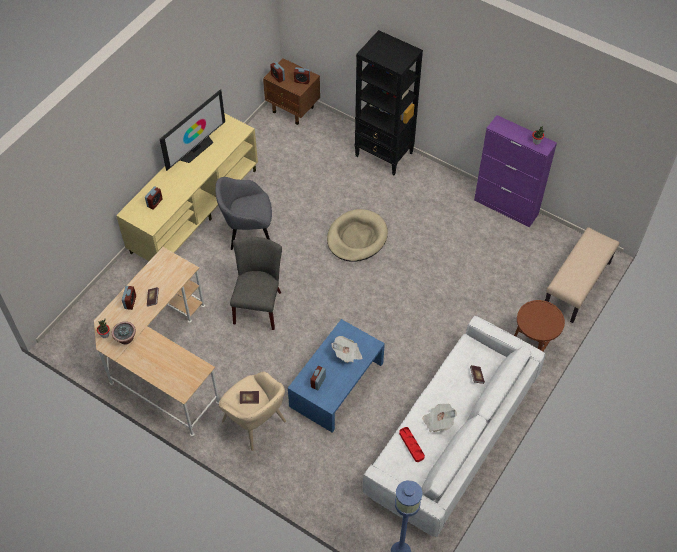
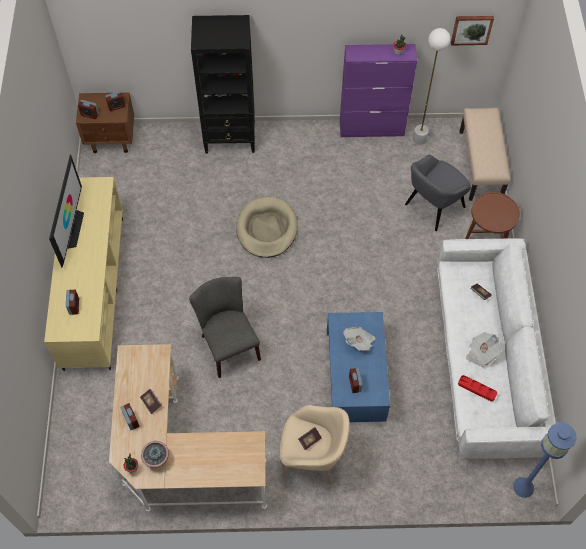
camera: 35 degrees left, 5 degrees up
grey armchair [215,177,272,250] -> grey armchair moved to [405,155,471,231]
none -> white floor lamp [413,28,451,145]
none -> picture [451,16,494,45]

